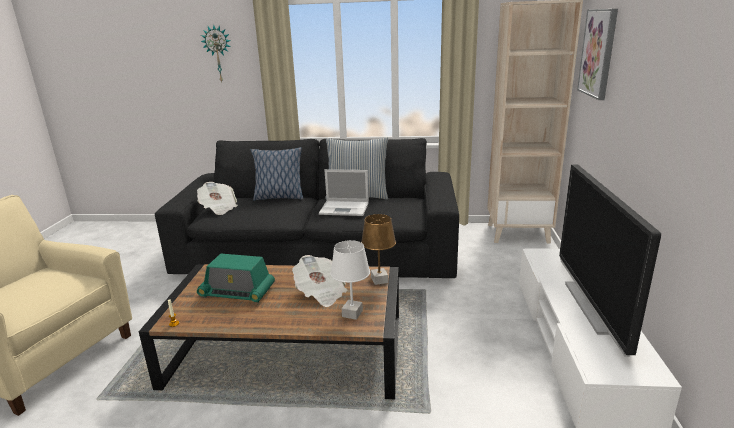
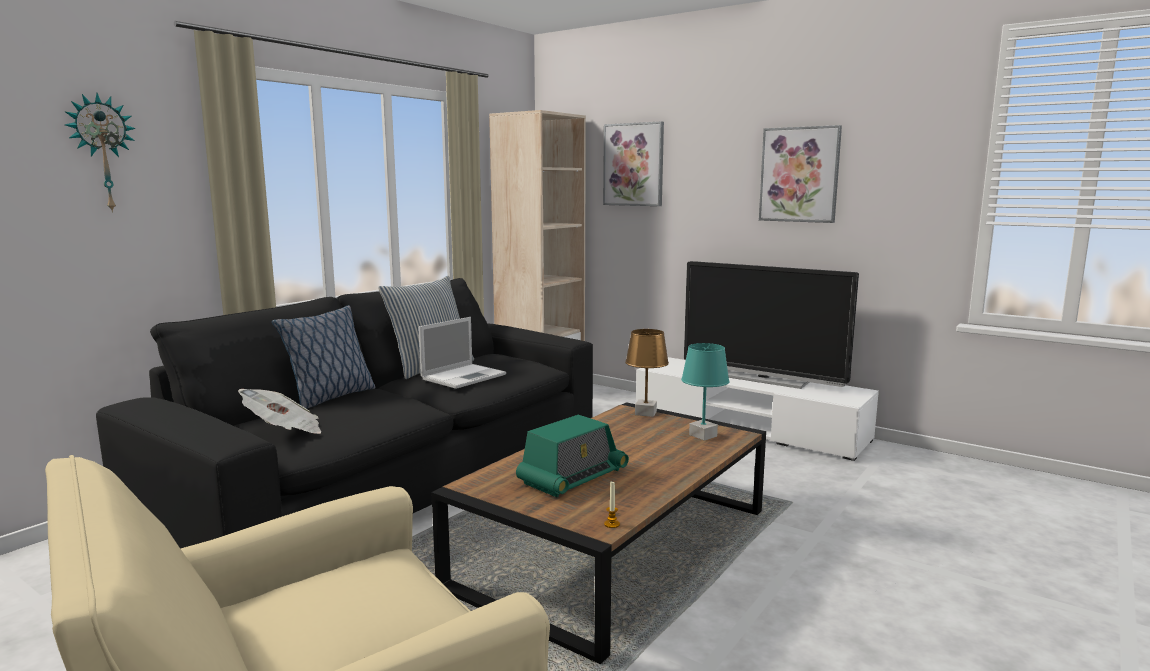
camera: 60 degrees left, 10 degrees down
newspaper [292,255,348,307] -> none
white table lamp [330,240,370,320] -> turquoise table lamp [681,343,730,441]
none -> picture [759,125,842,223]

